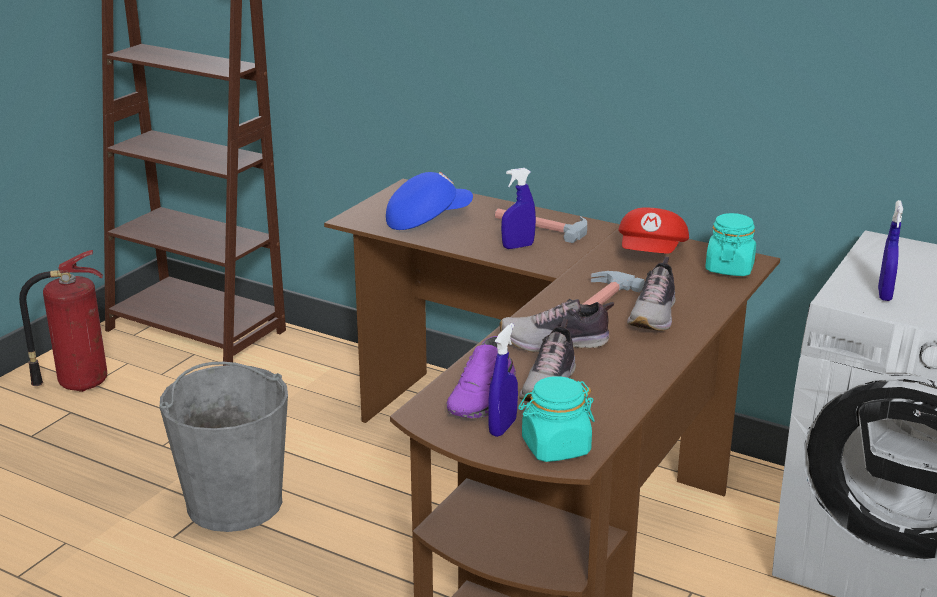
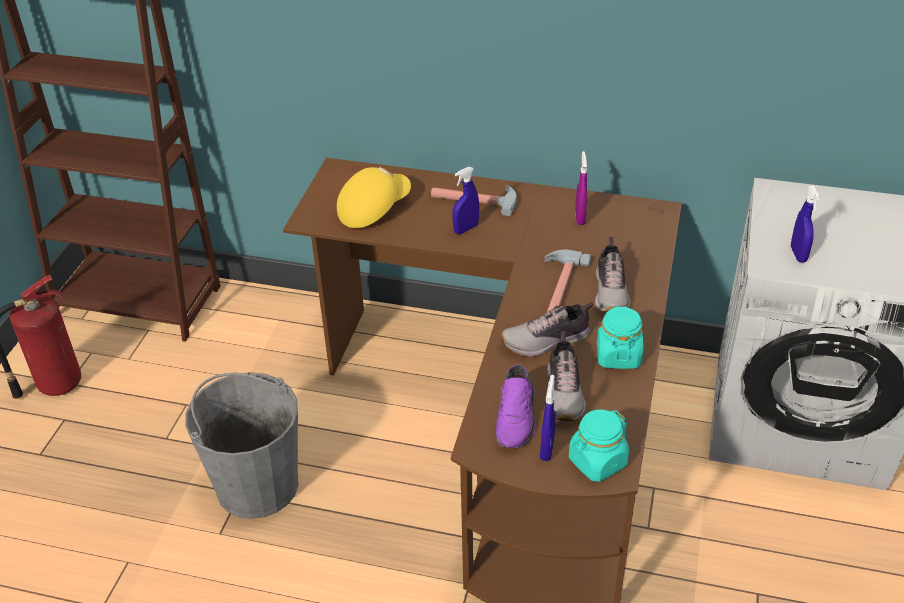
camera: 15 degrees left, 15 degrees up
blue cap [386,172,473,230] -> yellow cap [337,167,411,228]
red cap [618,207,689,254] -> purple spray bottle [575,151,587,225]
turquoise jar [705,213,756,276] -> turquoise jar moved to [597,306,643,369]

